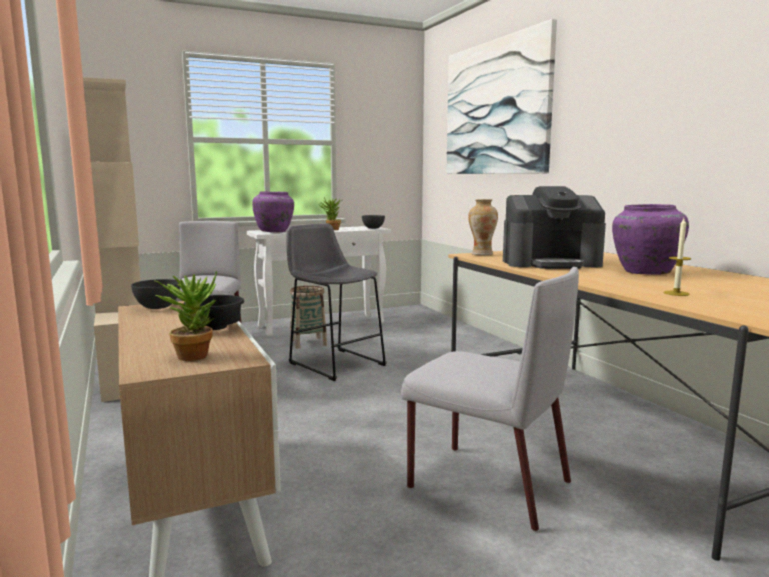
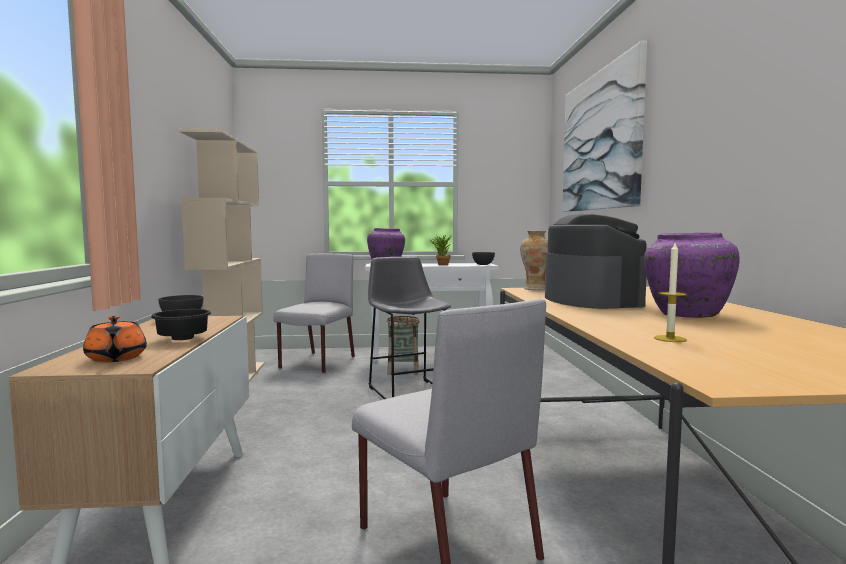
camera: 20 degrees right, 5 degrees down
potted plant [155,271,217,361] -> orange teapot [83,316,147,362]
coffee machine [503,186,606,269] -> coffee machine turned 120 degrees counterclockwise [545,214,647,309]

